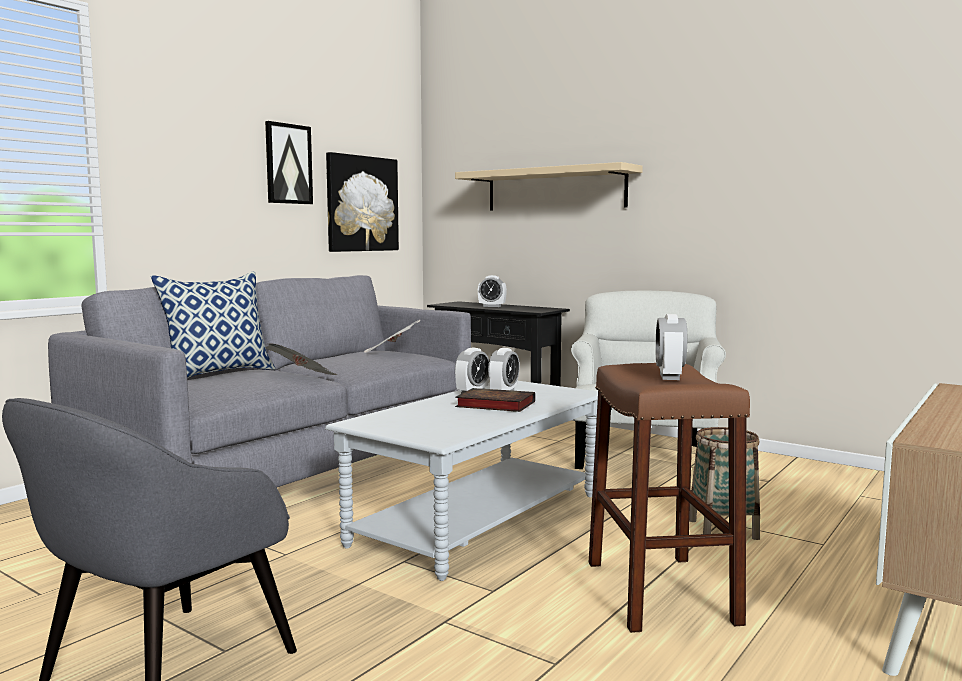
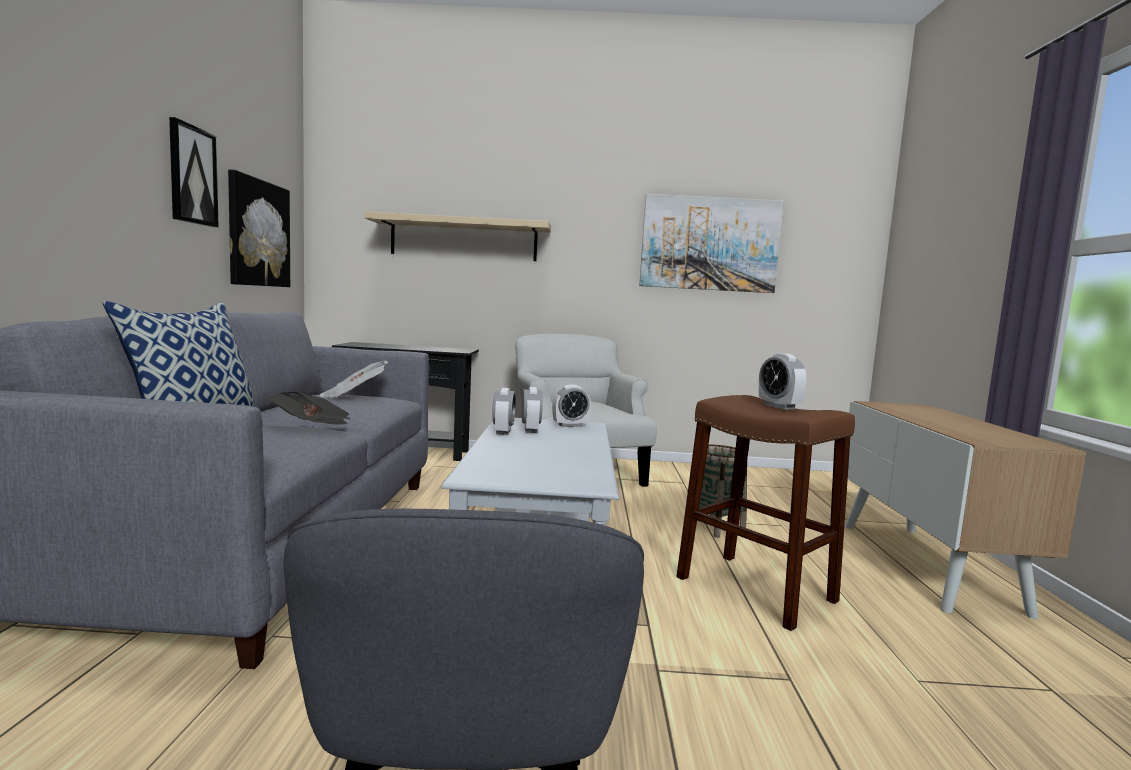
camera: 35 degrees left, 0 degrees up
book [455,388,535,412] -> none
alarm clock [478,275,507,307] -> alarm clock moved to [552,385,591,427]
none -> picture [639,194,784,293]

